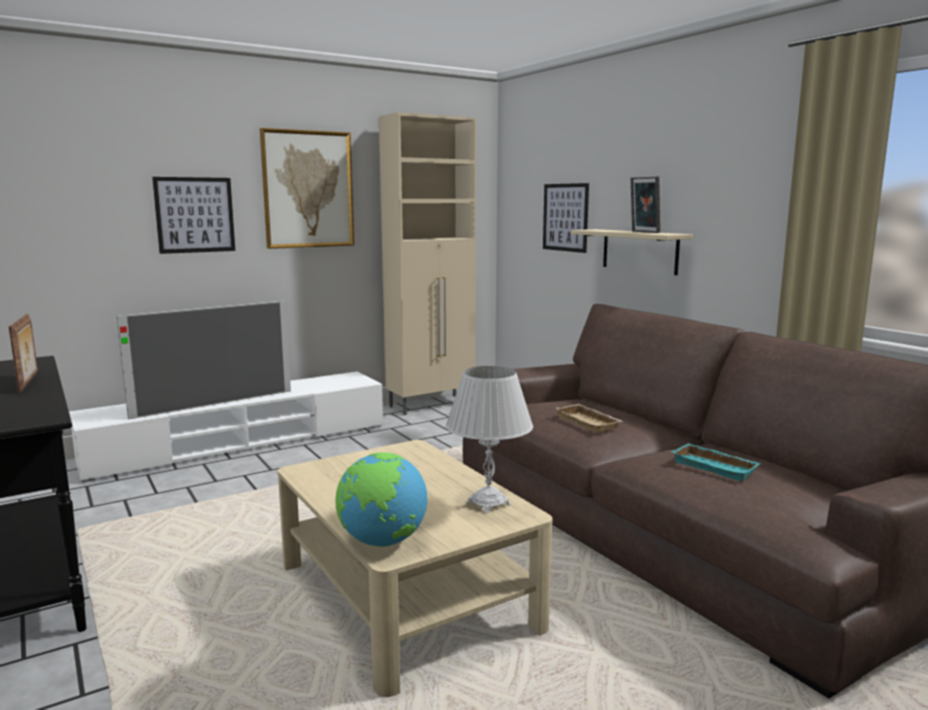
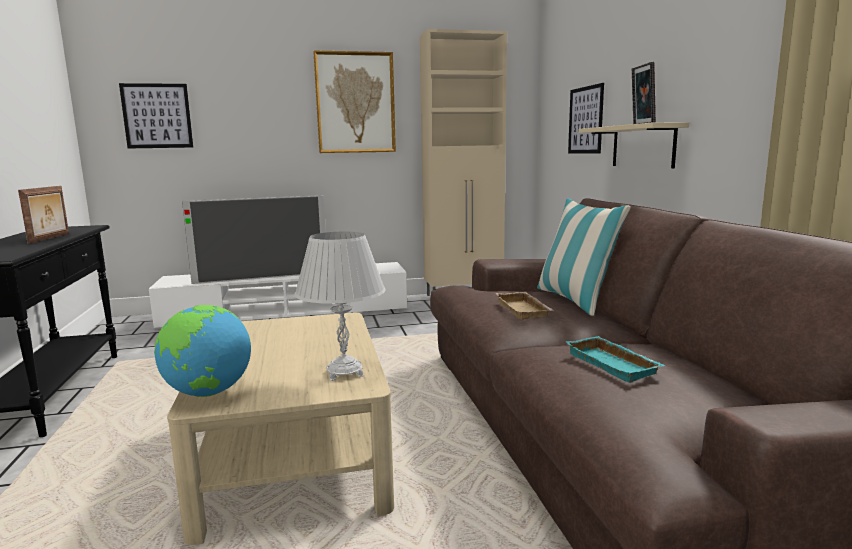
camera: 20 degrees right, 0 degrees up
picture [152,177,235,254] -> picture moved to [119,83,193,149]
none -> pillow [537,198,631,316]

